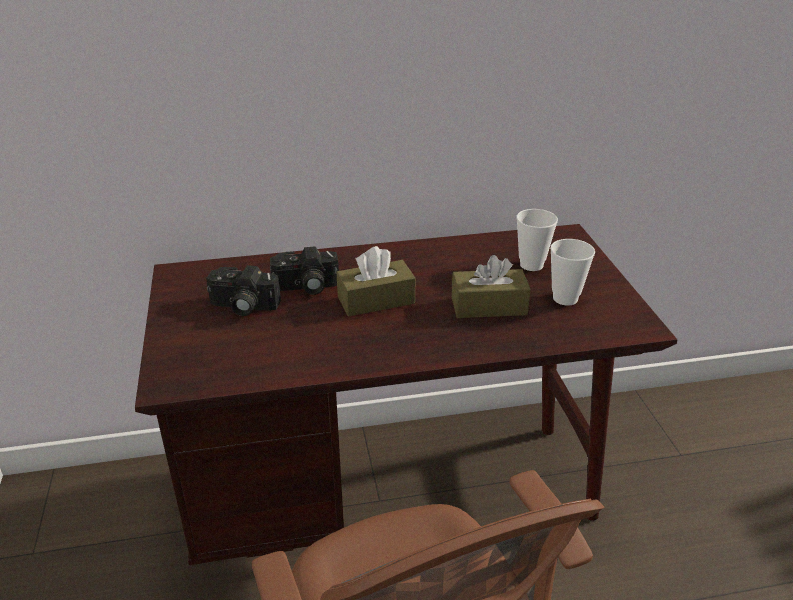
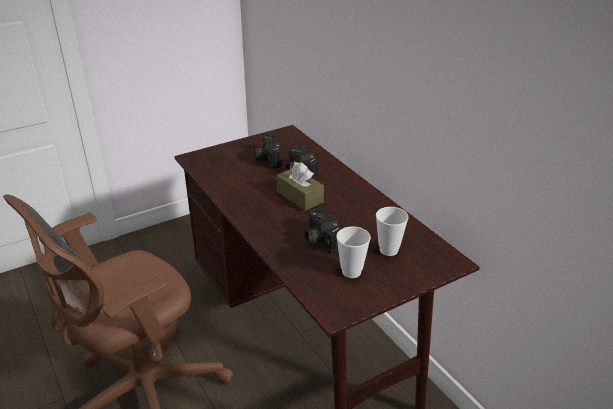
camera: 70 degrees right, 0 degrees up
brown tissue box [452,255,531,318] -> camera [305,207,341,254]

